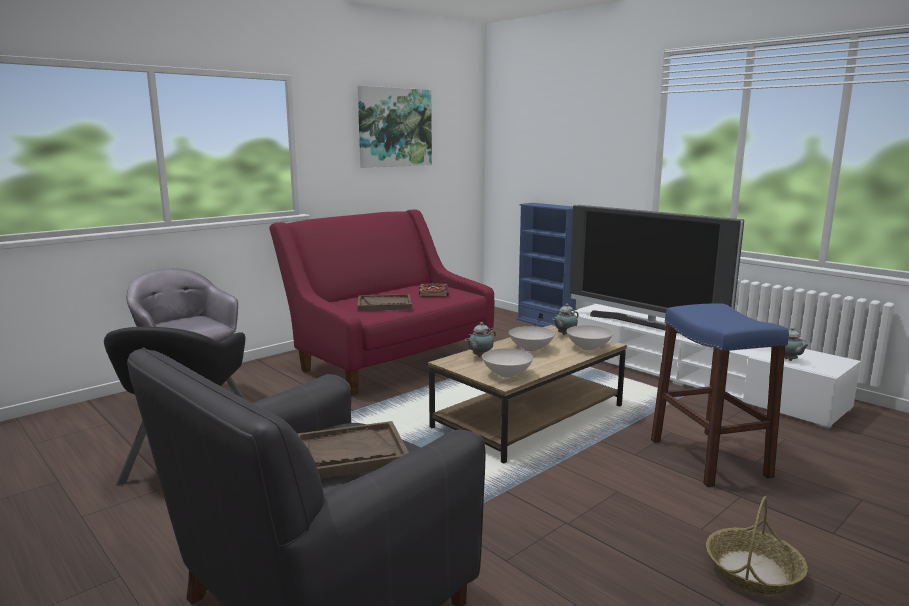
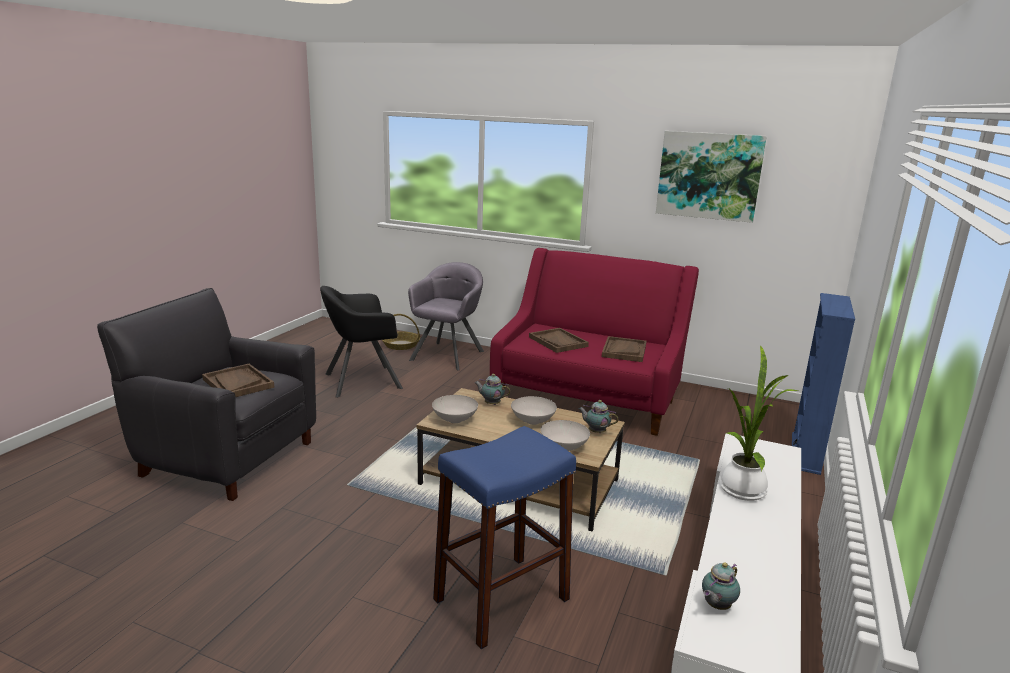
camera: 65 degrees right, 5 degrees up
book [419,283,449,297] -> brown tray [602,336,646,362]
television [569,205,744,334] -> potted plant [720,346,798,501]
basket [706,496,808,595] -> basket moved to [382,314,420,350]

